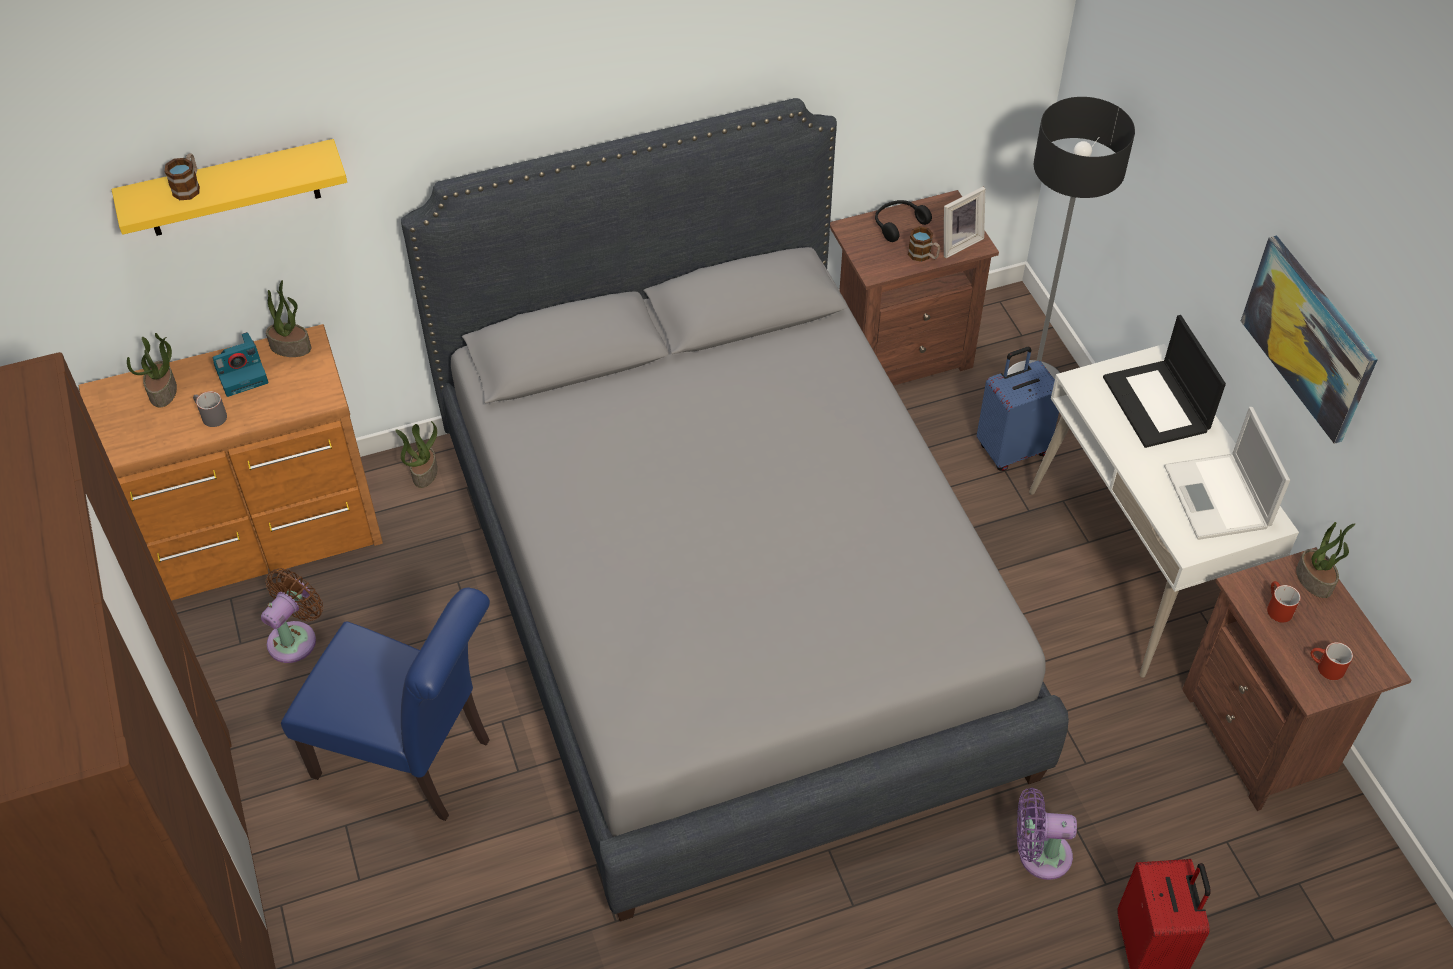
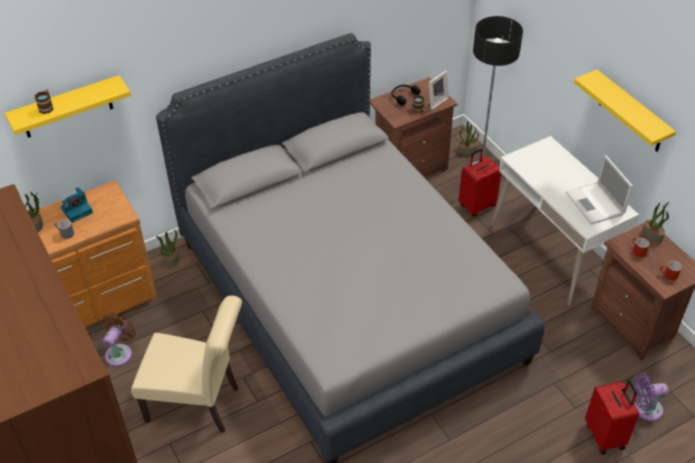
camera: 10 degrees left, 5 degrees down
potted plant [266,280,311,357] -> potted plant moved to [458,121,479,155]
blue chair [281,588,490,821] -> beige chair [131,296,242,433]
blue suitcase [977,347,1059,471] -> red suitcase [459,149,501,217]
purple fan [1017,788,1077,880] -> purple fan moved to [633,372,669,421]
laptop [1103,315,1226,448] -> none
picture [1241,235,1378,444] -> yellow shelf [574,70,676,152]

